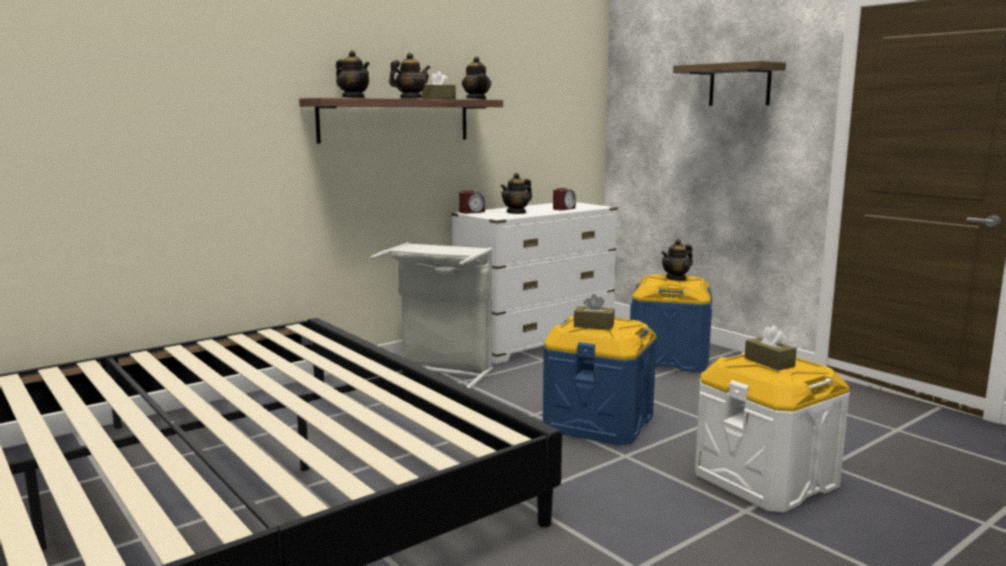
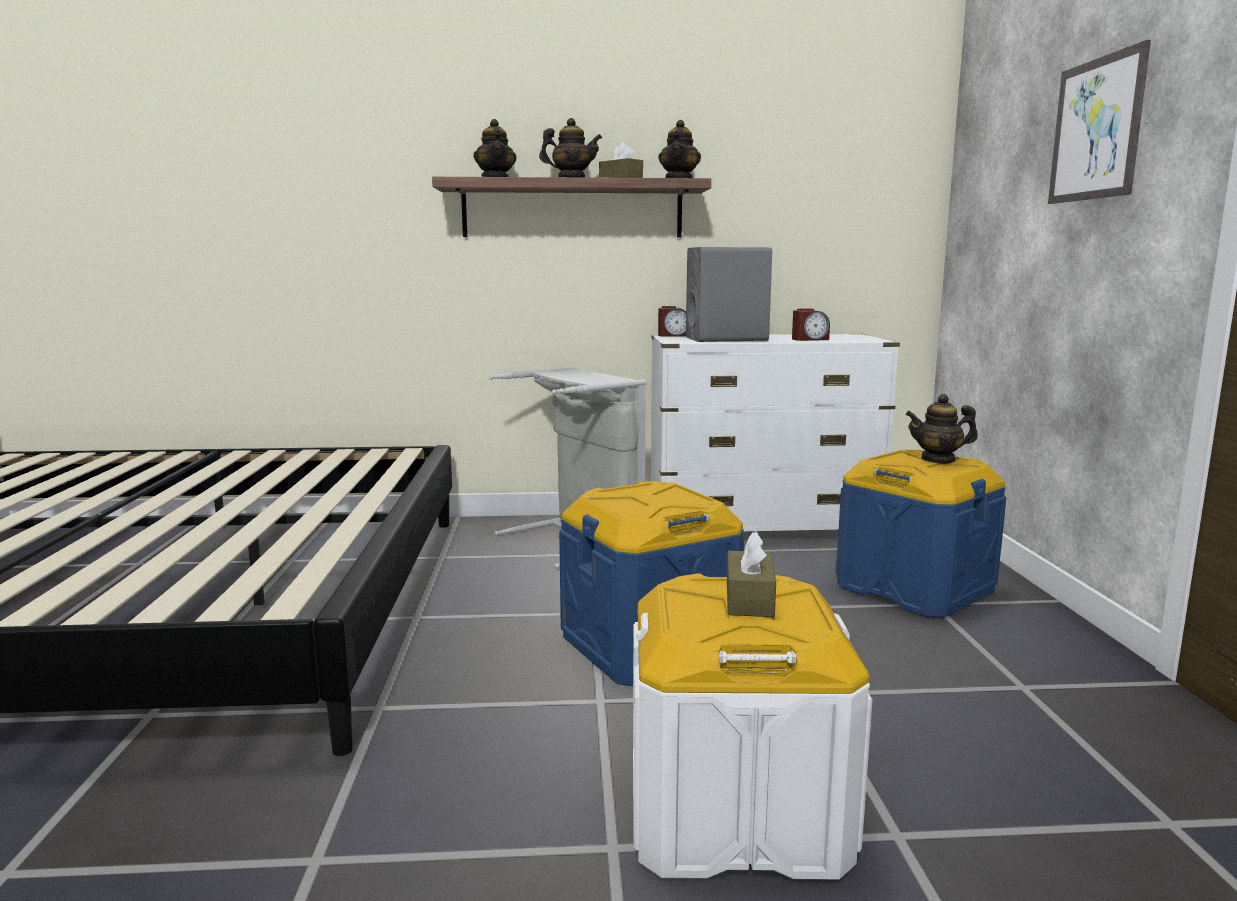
camera: 35 degrees right, 0 degrees up
teapot [500,173,532,214] -> grey speaker [686,247,772,342]
brown tissue box [574,294,615,330] -> none
shelf [673,61,786,106] -> picture [1048,40,1151,204]

